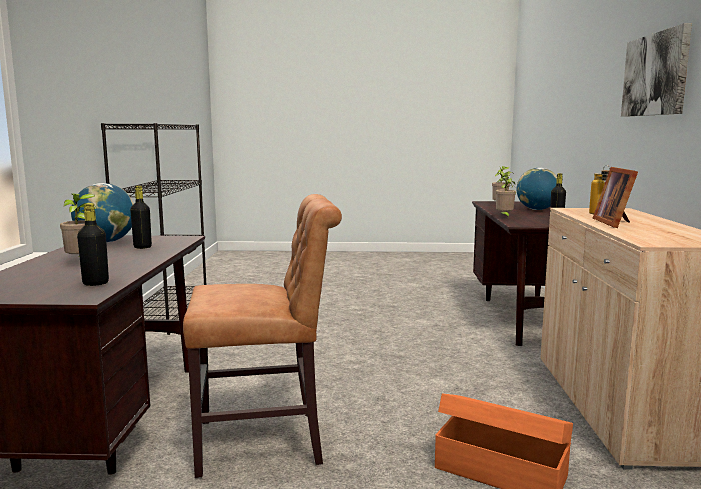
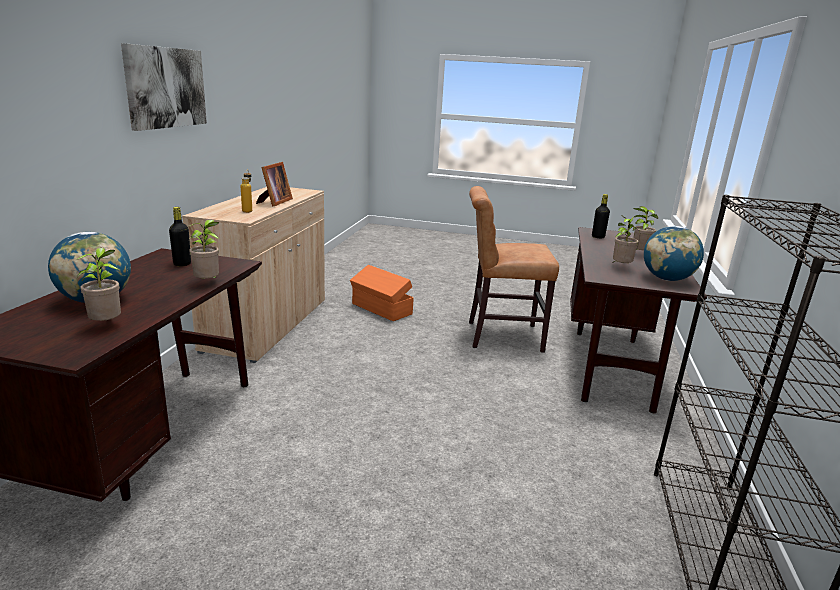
camera: 170 degrees left, 10 degrees up
black bottle [130,186,152,249] -> potted plant [613,215,639,263]

